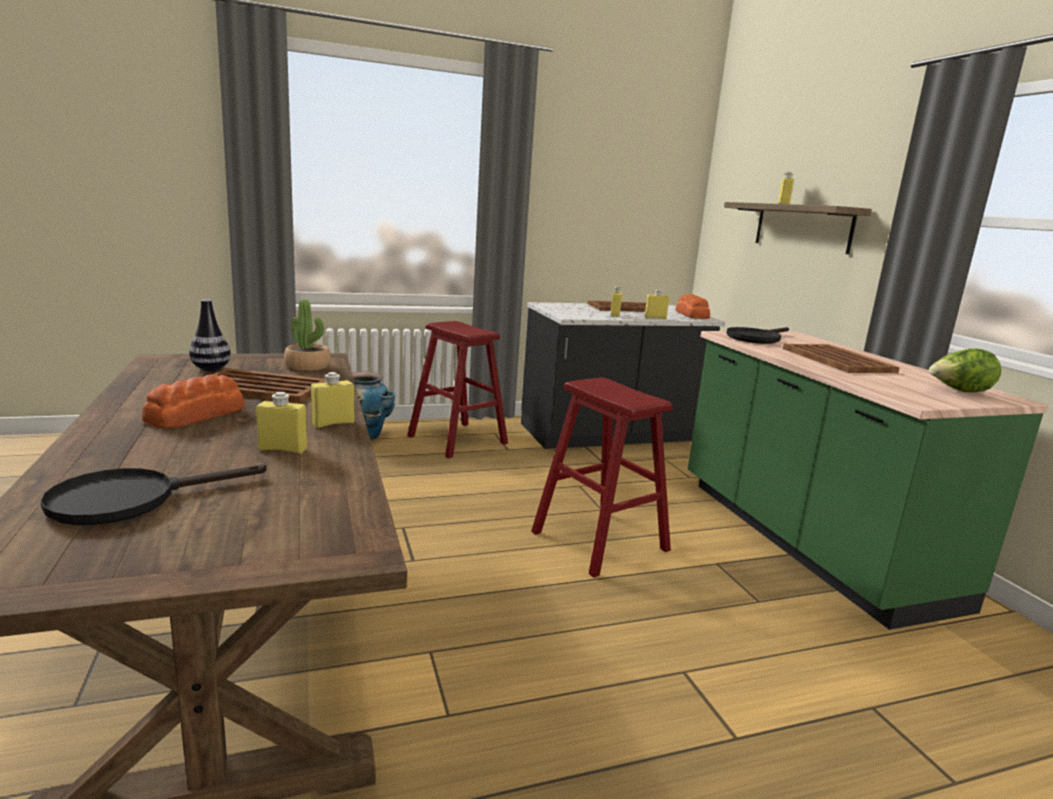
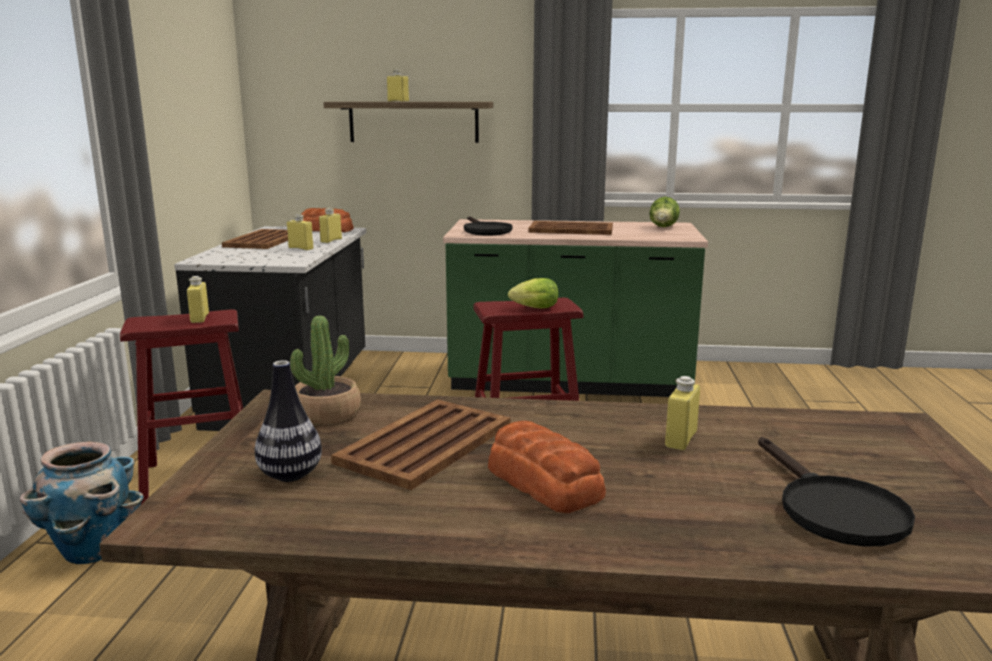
camera: 65 degrees left, 0 degrees up
yellow bottle [311,372,354,428] -> yellow bottle moved to [187,276,209,323]
none -> lettuce [508,278,558,309]

